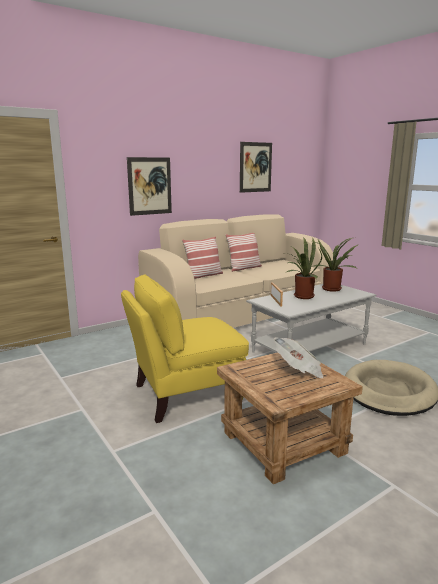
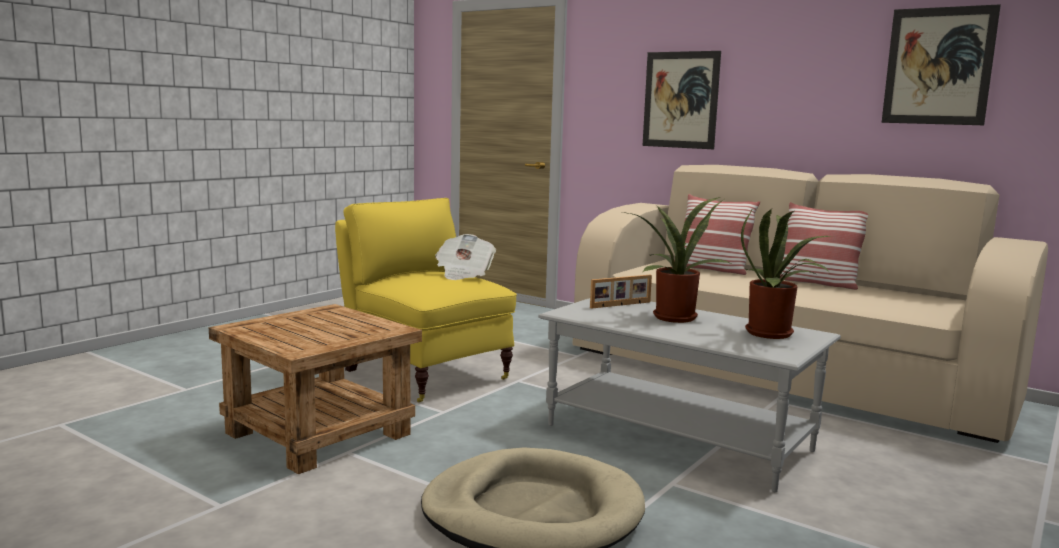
camera: 70 degrees right, 5 degrees down
newspaper [274,337,323,378] -> newspaper moved to [435,234,496,280]

